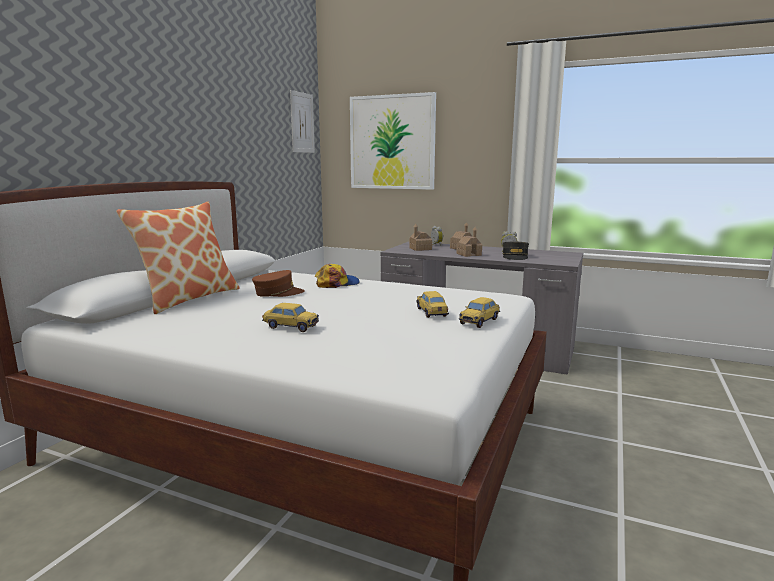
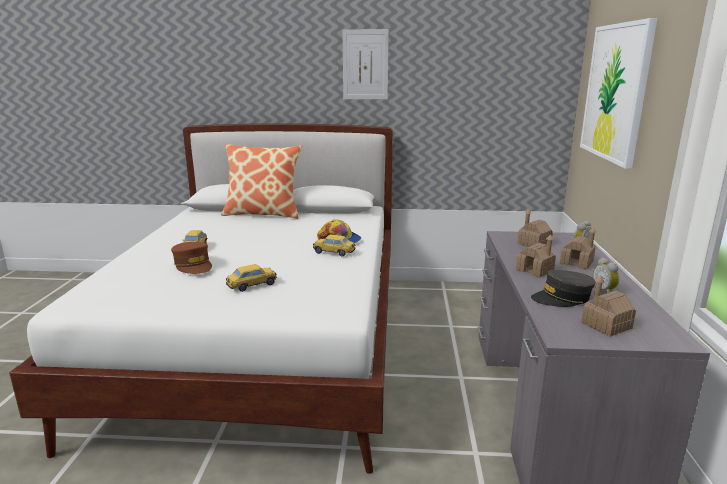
camera: 70 degrees right, 5 degrees up
brown cap [252,270,305,297] -> brown cap moved to [171,242,212,274]
picture [290,90,315,153] -> picture moved to [342,29,389,99]
toy car [459,297,500,328] -> toy car moved to [313,235,355,256]
none -> toy house [581,275,636,337]

